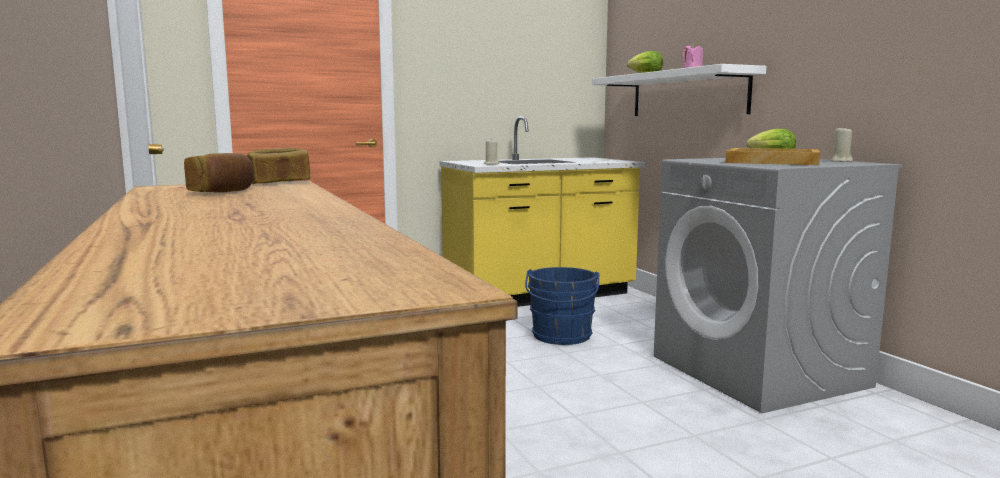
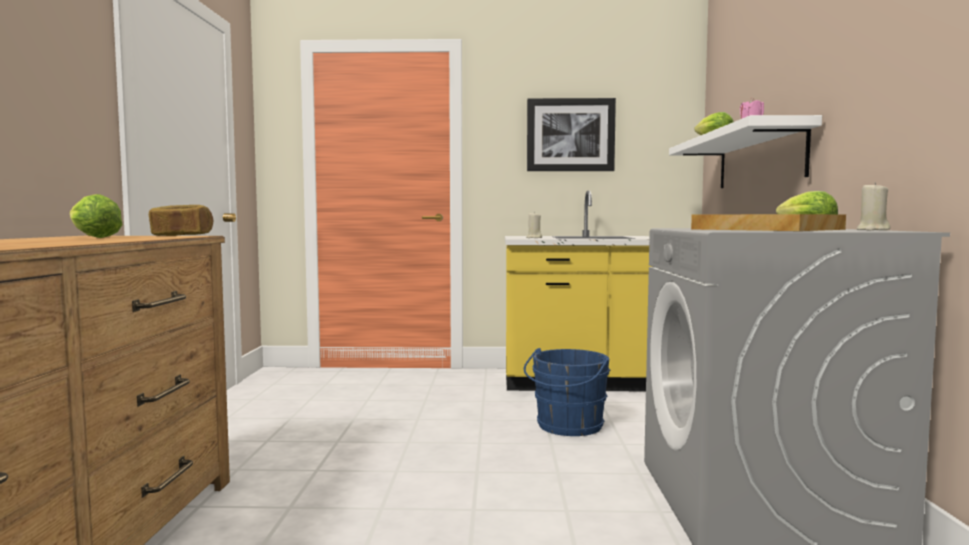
camera: 25 degrees right, 5 degrees down
bread [184,153,254,193] -> lettuce [70,194,123,238]
none -> picture [527,98,616,171]

